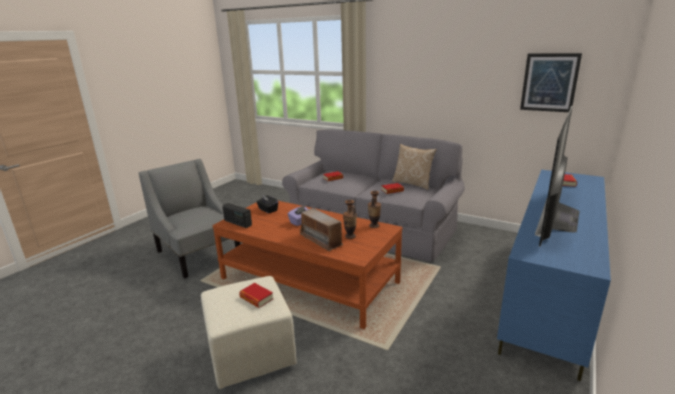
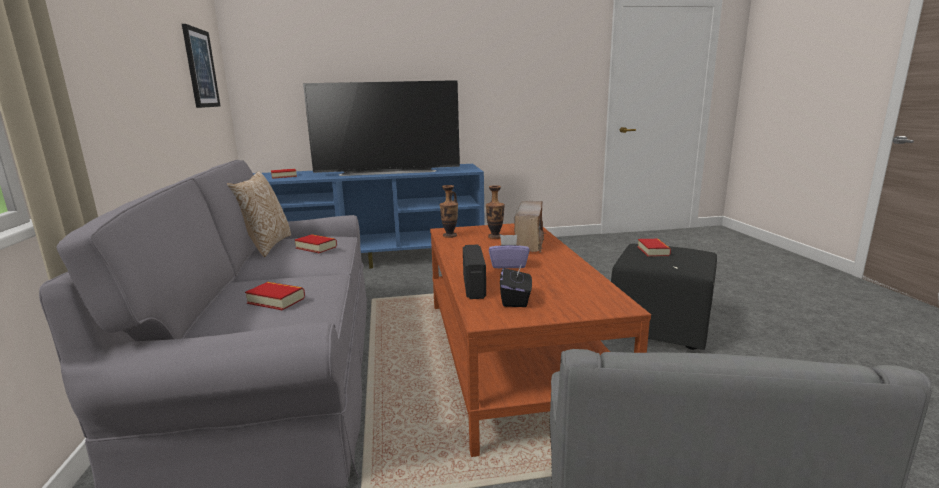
camera: 130 degrees left, 5 degrees down
beige ottoman [201,276,297,389] -> black ottoman [611,244,717,350]
radio [222,203,252,228] -> radio moved to [463,245,486,299]

